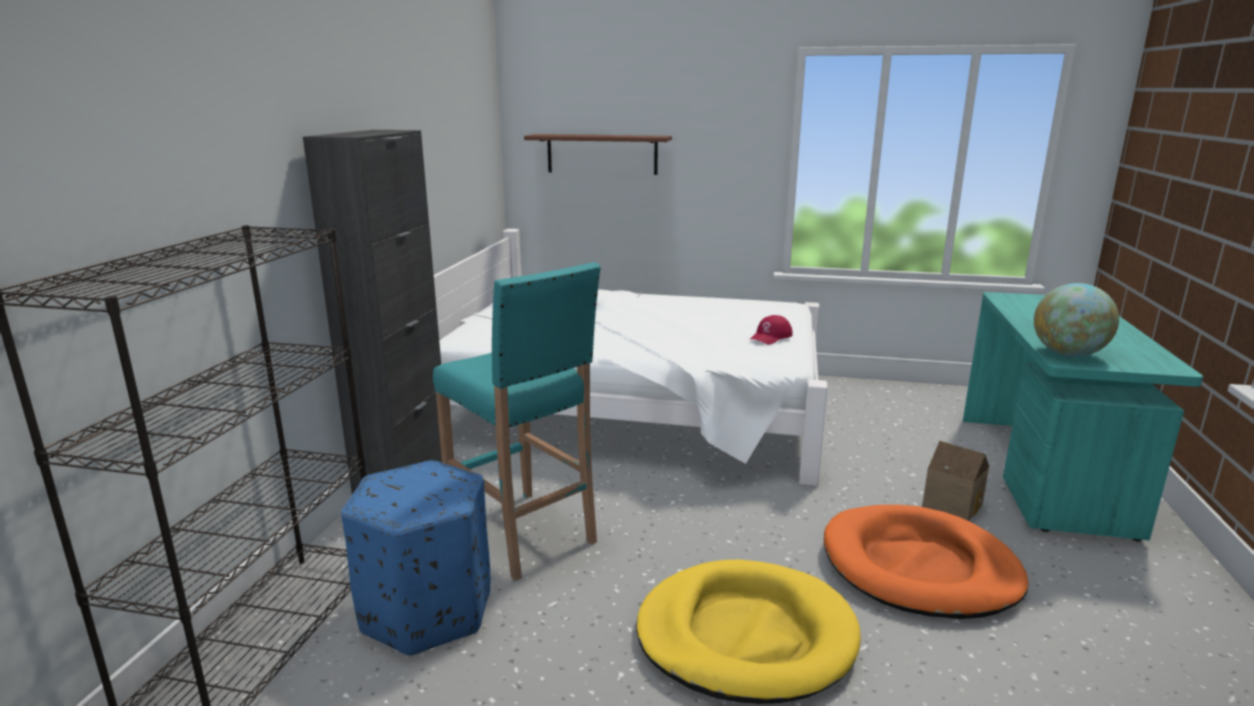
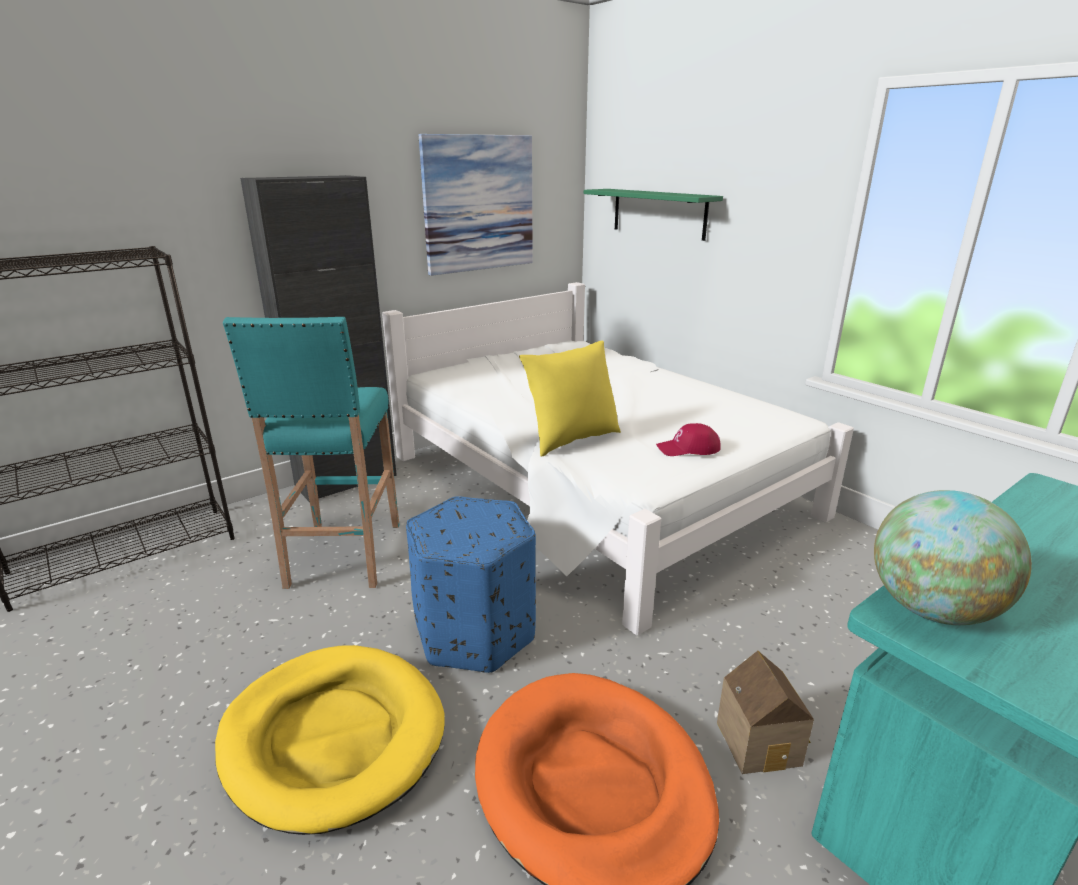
camera: 40 degrees right, 5 degrees up
blue ottoman [341,460,490,656] -> blue ottoman moved to [406,496,536,673]
brown shelf [524,134,672,175] -> green shelf [584,189,723,241]
none -> picture [419,134,533,276]
none -> yellow pillow [519,341,621,457]

